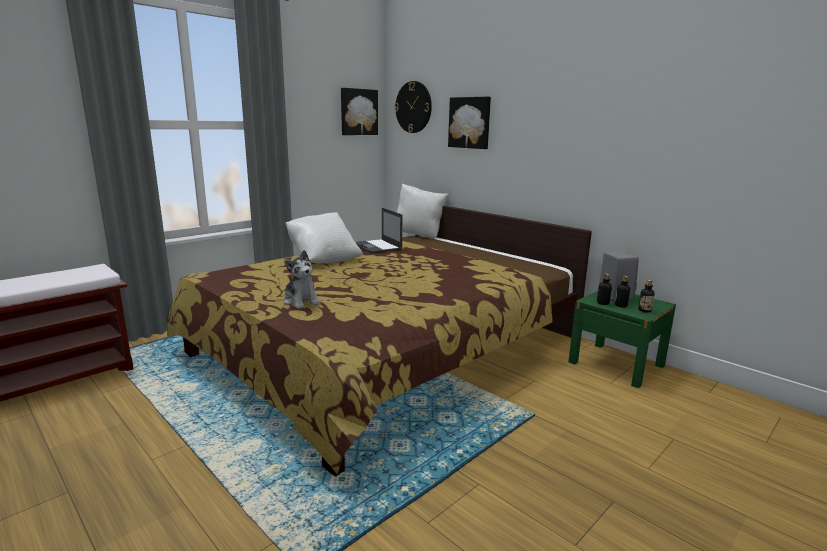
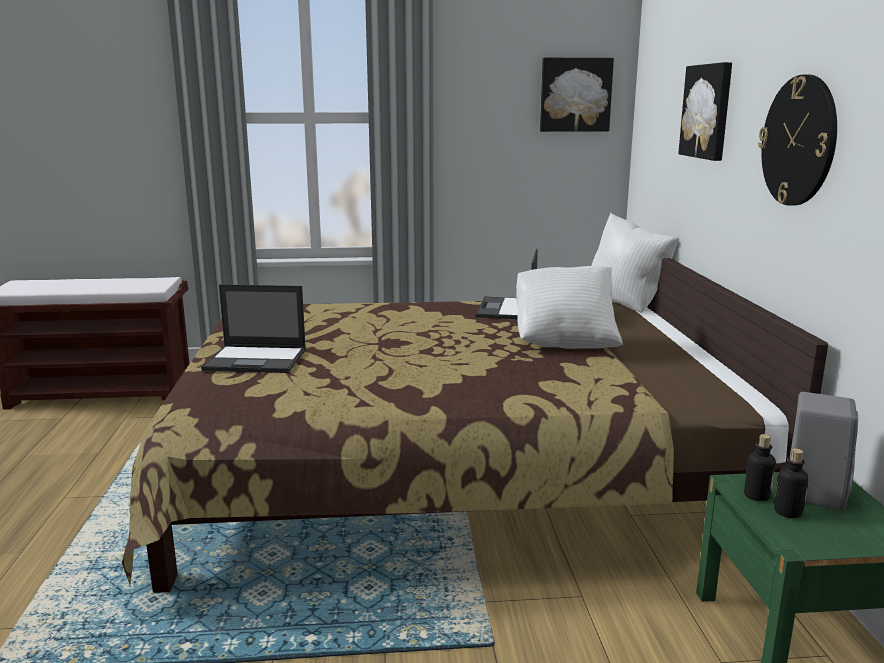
camera: 40 degrees right, 0 degrees up
plush toy [284,250,321,309] -> laptop [201,284,306,373]
white pillow [285,213,363,264] -> white pillow moved to [516,266,622,349]
wall clock [394,81,432,133] -> wall clock moved to [758,75,837,206]
bottle [638,280,655,313] -> none

